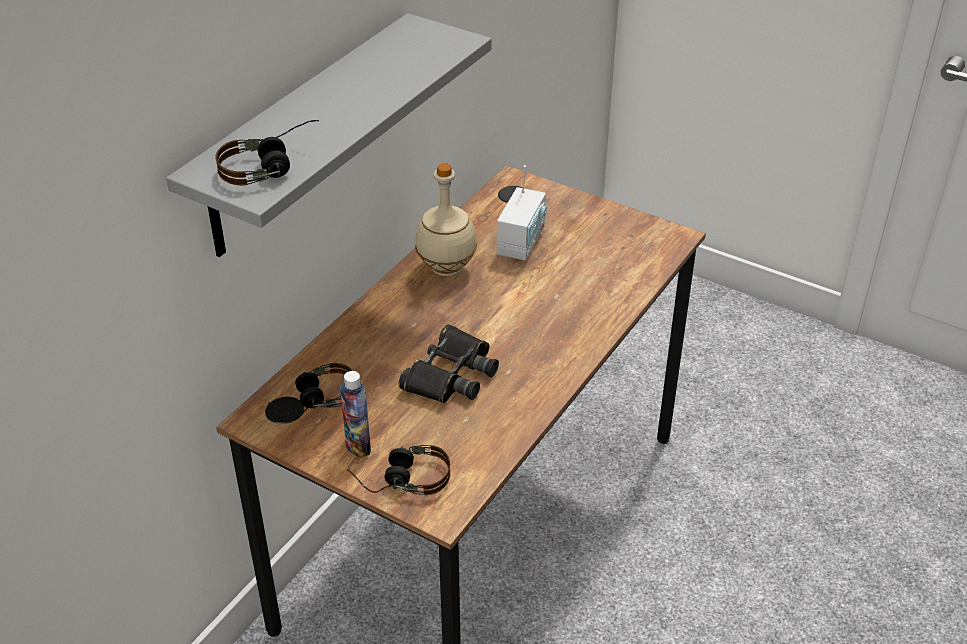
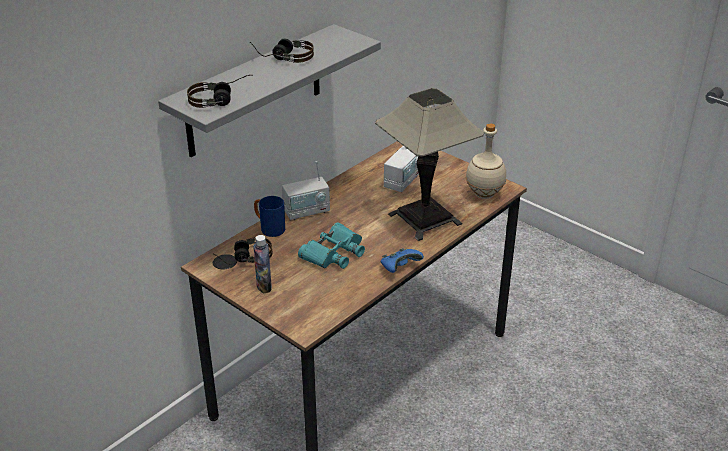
camera: 10 degrees right, 5 degrees down
headphones [347,445,450,495] -> headphones moved to [250,39,314,63]
black binoculars [399,324,499,403] -> turquoise binoculars [298,222,365,269]
beige bottle [415,163,477,276] -> beige bottle moved to [466,123,506,199]
none -> blue mug [254,196,285,237]
none -> radio [282,161,330,220]
none -> table lamp [375,88,484,241]
none -> blue game controller [380,248,424,273]

